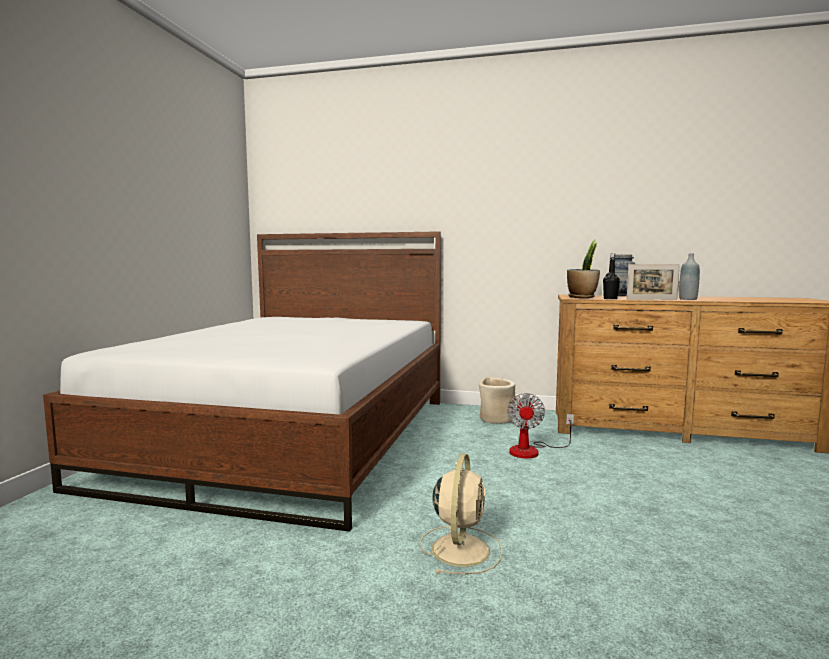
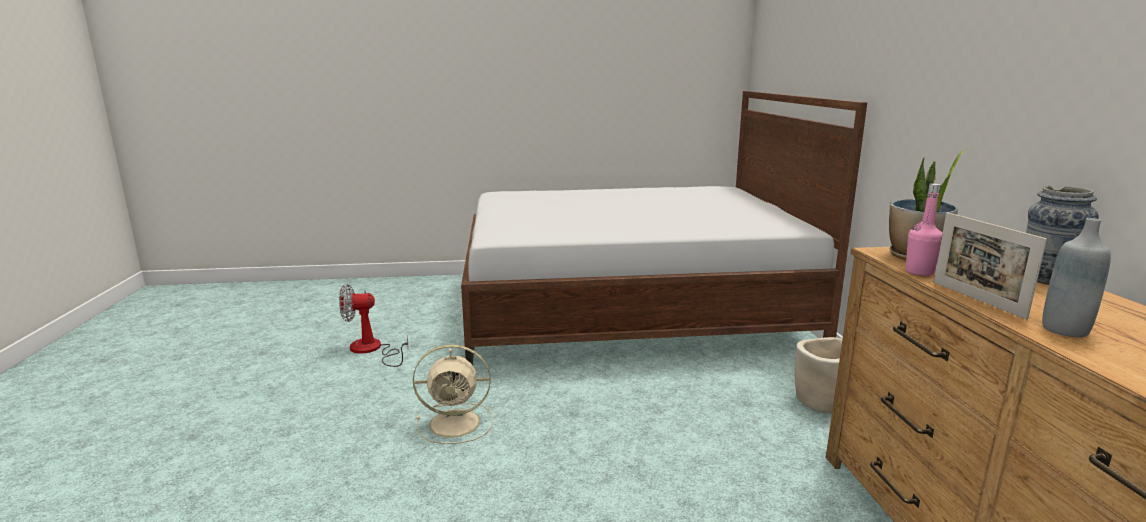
camera: 70 degrees right, 10 degrees up
fan [507,393,574,458] -> fan moved to [339,284,409,367]
black bottle [603,253,620,299] -> pink bottle [906,183,942,276]

